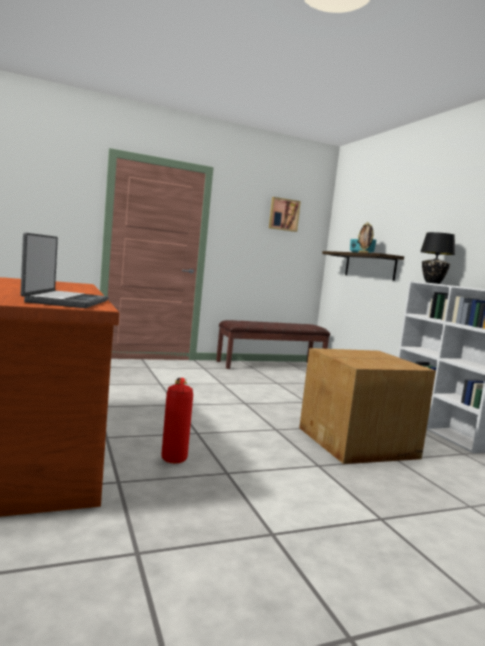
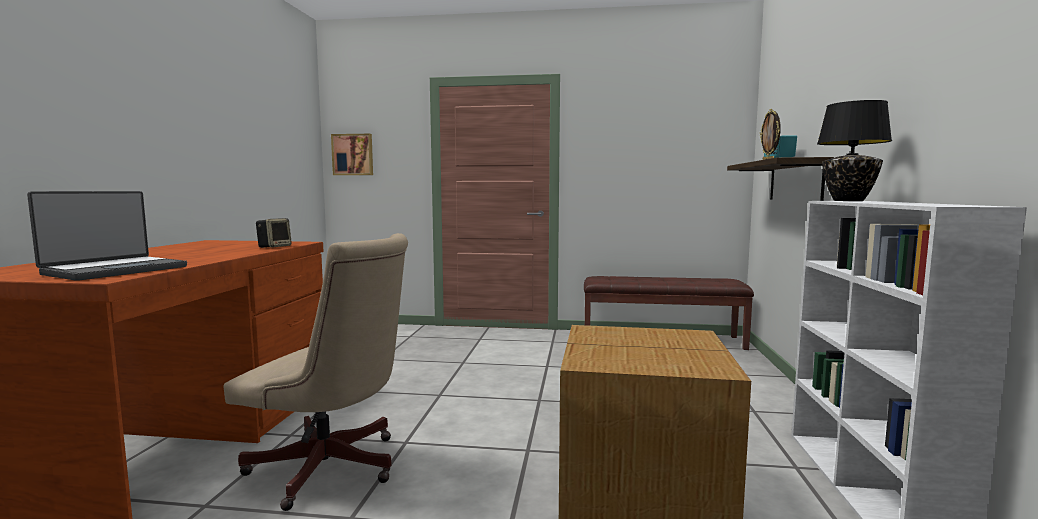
camera: 30 degrees right, 0 degrees up
fire extinguisher [161,378,193,463] -> beige office chair [223,233,408,511]
picture [269,197,301,232] -> picture moved to [331,134,373,175]
none -> speaker [256,218,292,248]

